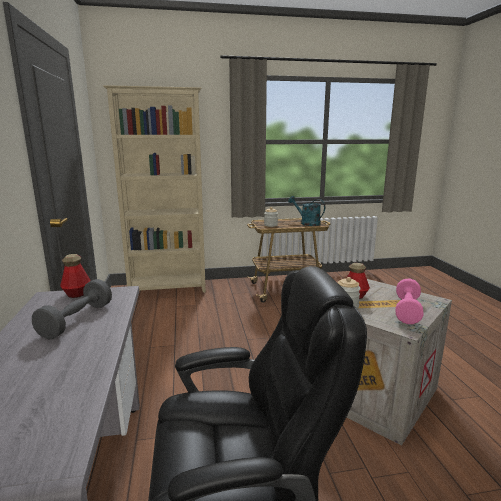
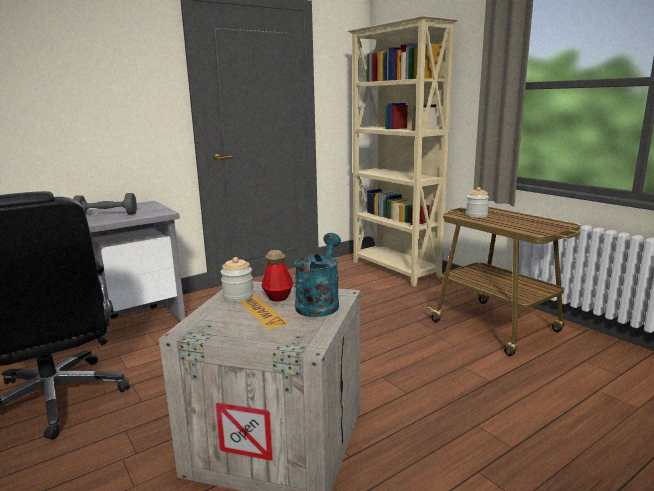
camera: 65 degrees right, 0 degrees up
bottle [60,254,91,298] -> none
turquoise watering can [288,196,325,226] -> turquoise watering can moved to [295,233,341,317]
pink dumbbell [395,279,424,324] -> none

